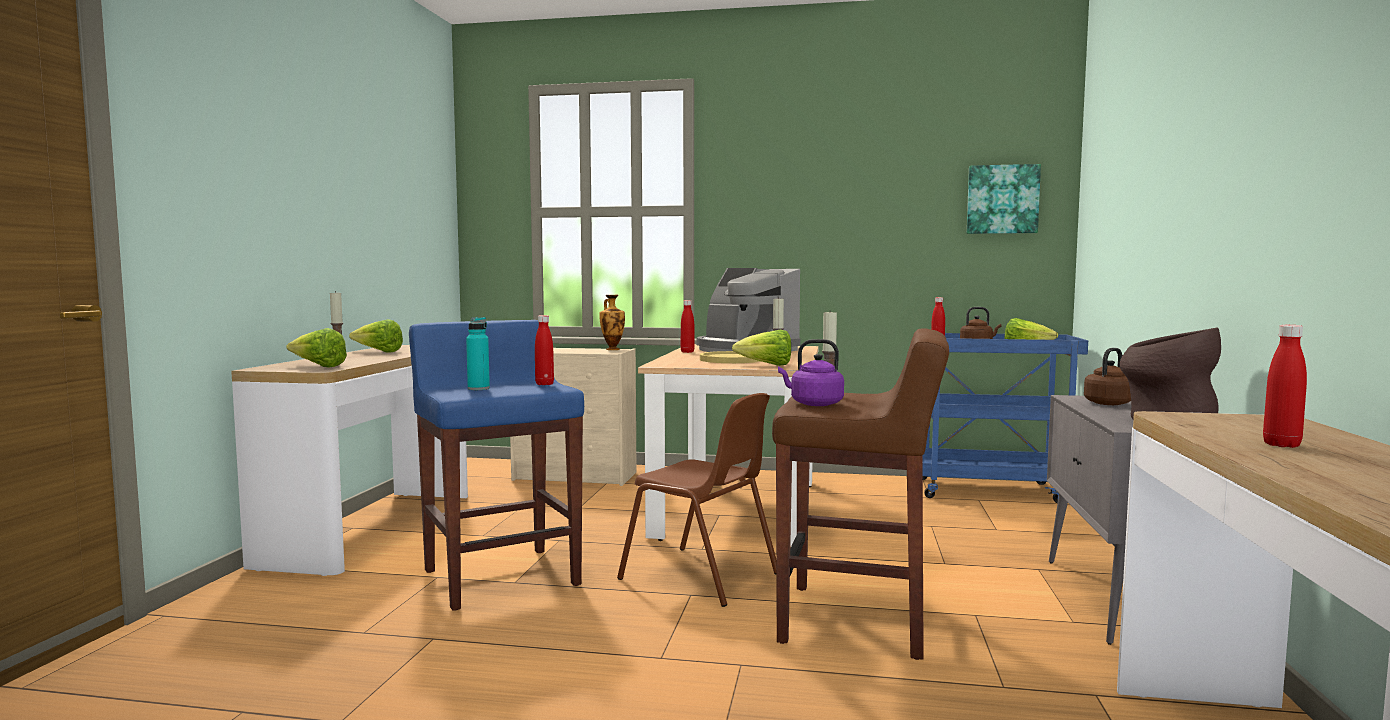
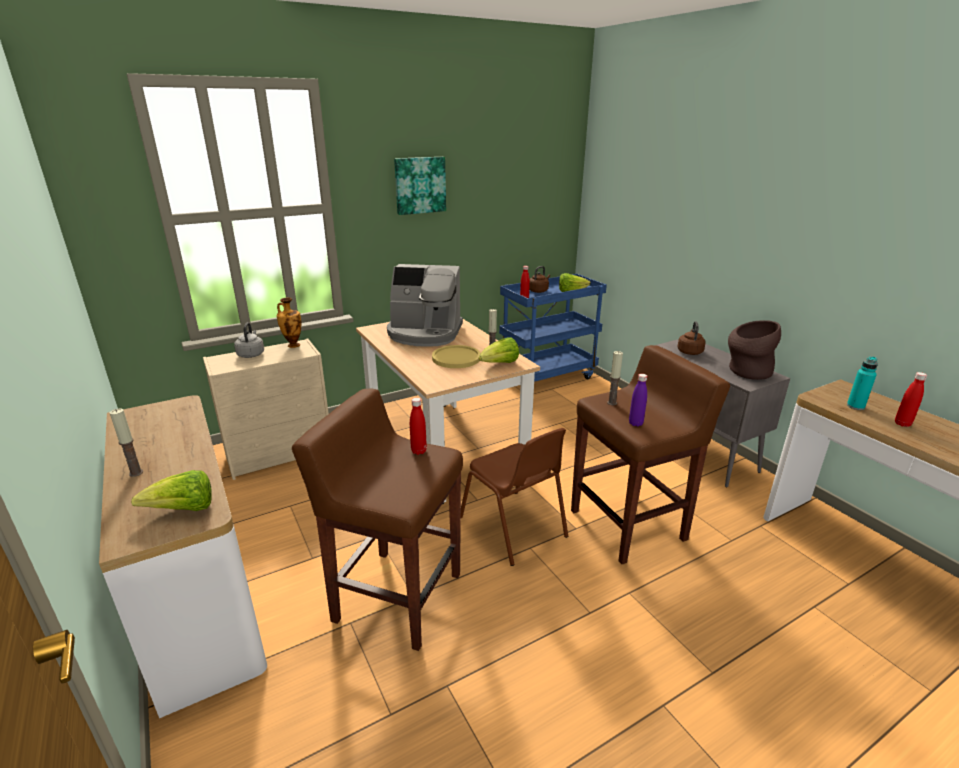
camera: 40 degrees left, 20 degrees up
lettuce [349,319,403,353] -> none
blue stool [409,320,584,611] -> brown stool [292,388,463,651]
turquoise bottle [466,317,490,390] -> turquoise bottle moved to [847,356,878,410]
brown chair [617,393,776,607] -> brown chair turned 60 degrees clockwise [461,428,568,566]
red bottle [681,300,695,353] -> none
purple kettle [778,339,844,406] -> purple bottle [629,374,647,427]
picture [967,164,1041,234] -> picture moved to [394,157,446,215]
none -> grey kettle [234,322,264,358]

